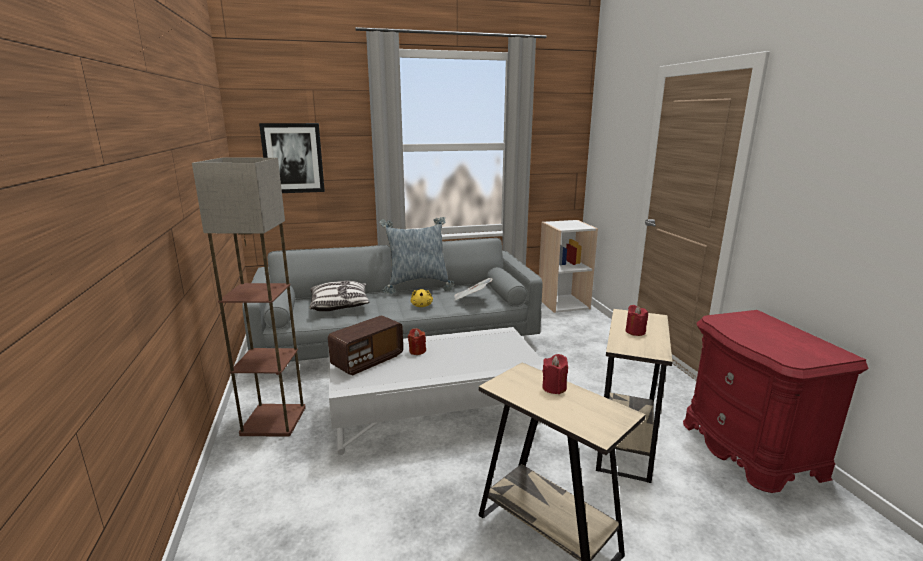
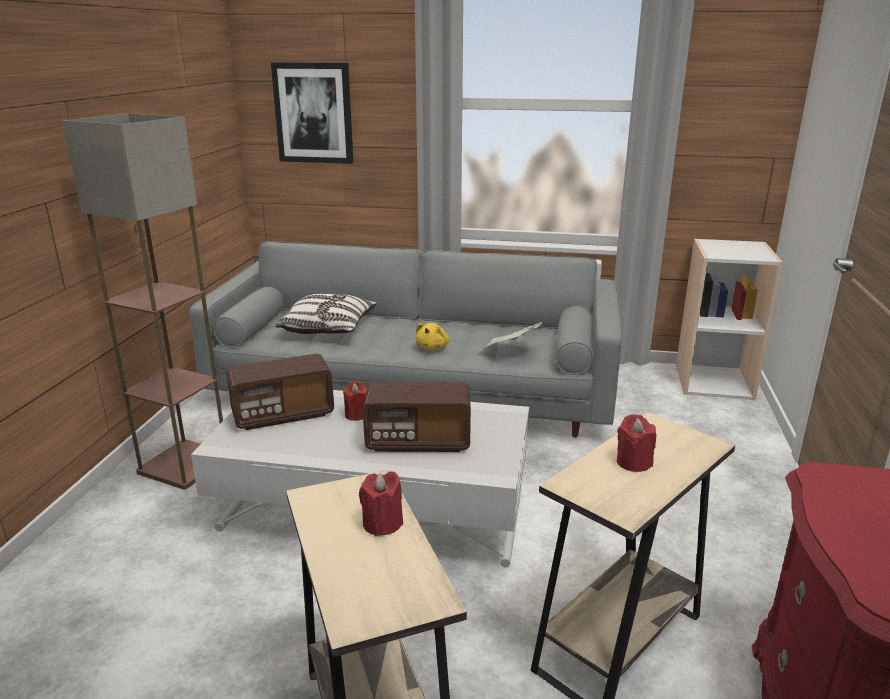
camera: 25 degrees right, 5 degrees up
pillow [379,217,455,294] -> none
none -> radio [363,382,471,452]

